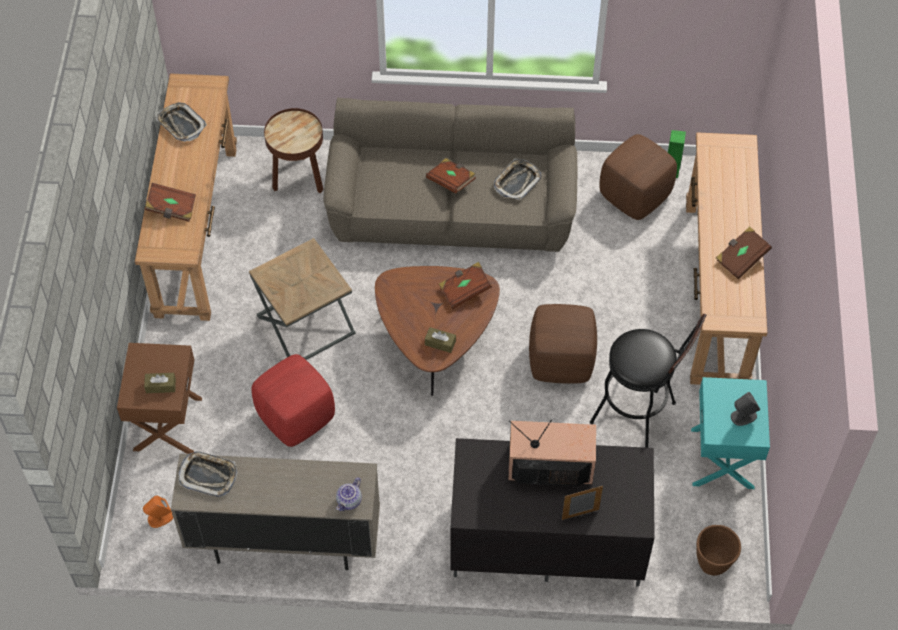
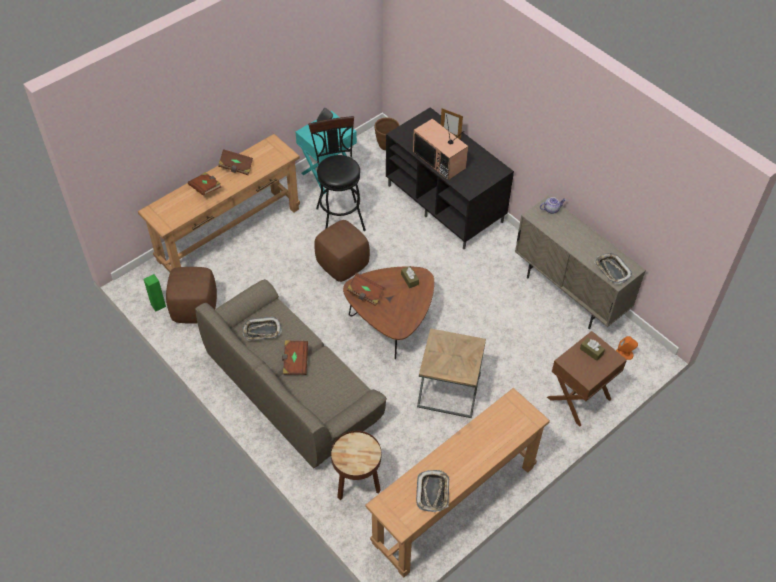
camera: 135 degrees left, 5 degrees down
brown book [145,183,196,222] -> brown book moved to [188,172,221,196]
red ottoman [252,354,335,447] -> none

